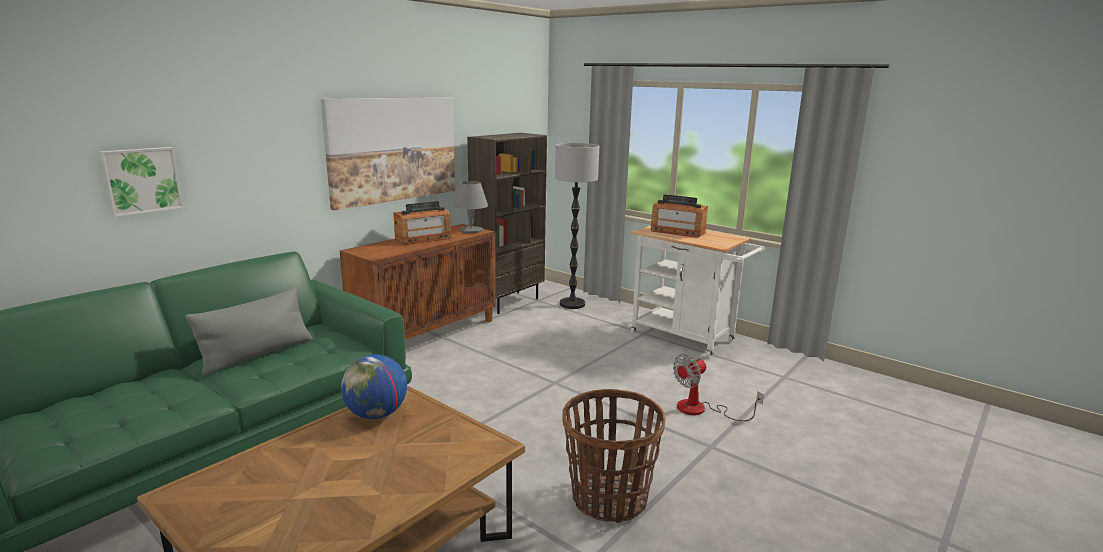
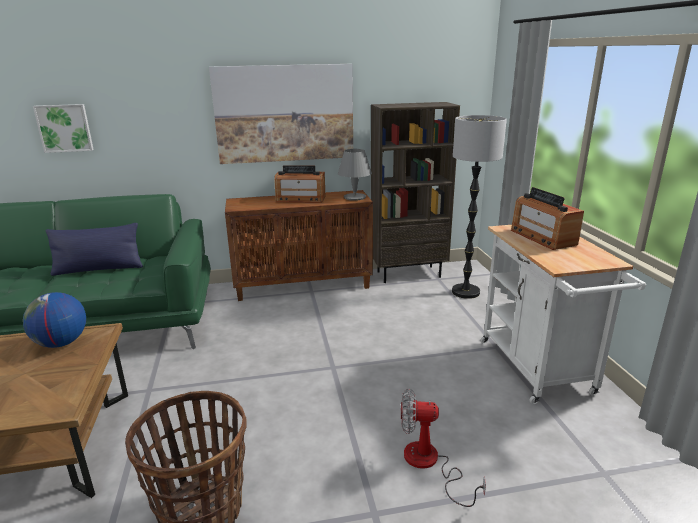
camera: 40 degrees right, 5 degrees up
grey pillow [185,287,312,376] -> blue pillow [46,223,143,276]

